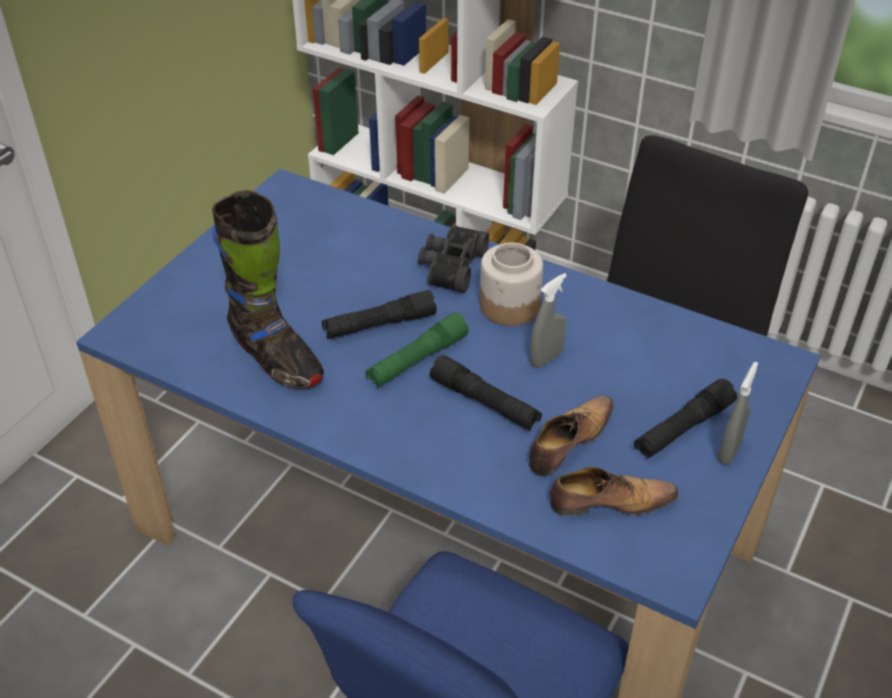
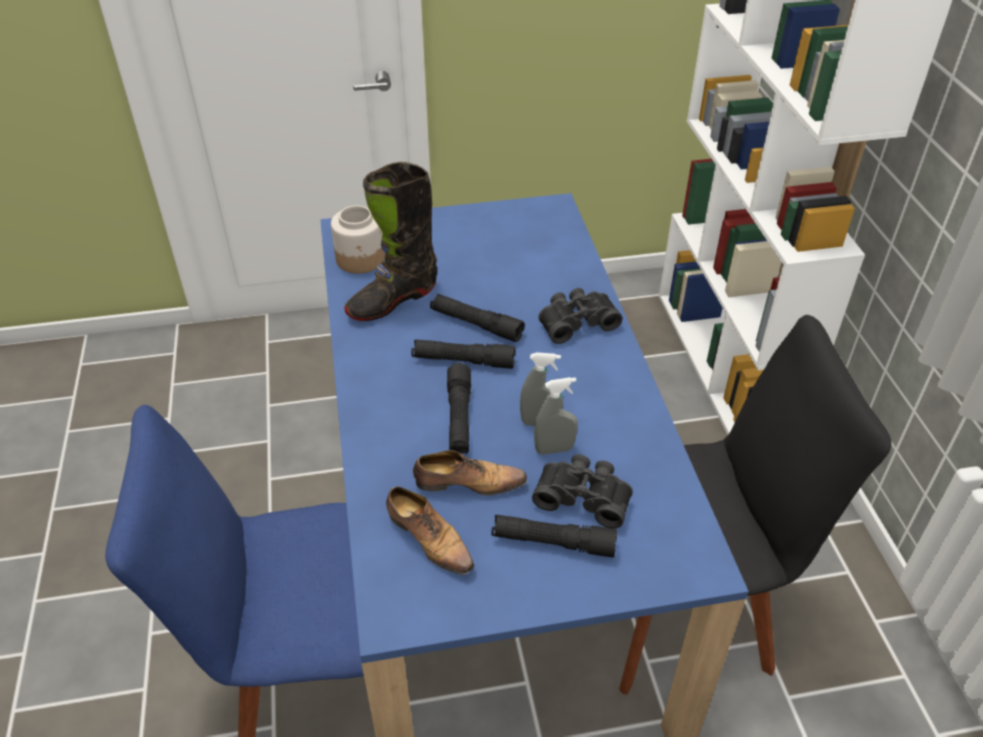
camera: 50 degrees right, 0 degrees up
black boot [212,190,324,389] -> black boot turned 45 degrees clockwise [344,162,437,321]
green flashlight [365,313,469,387] -> black flashlight [411,340,516,369]
jar [480,242,543,326] -> jar moved to [331,205,385,274]
grey spray bottle [718,362,758,465] -> grey spray bottle moved to [534,377,578,455]
none -> black binoculars [532,454,633,529]

